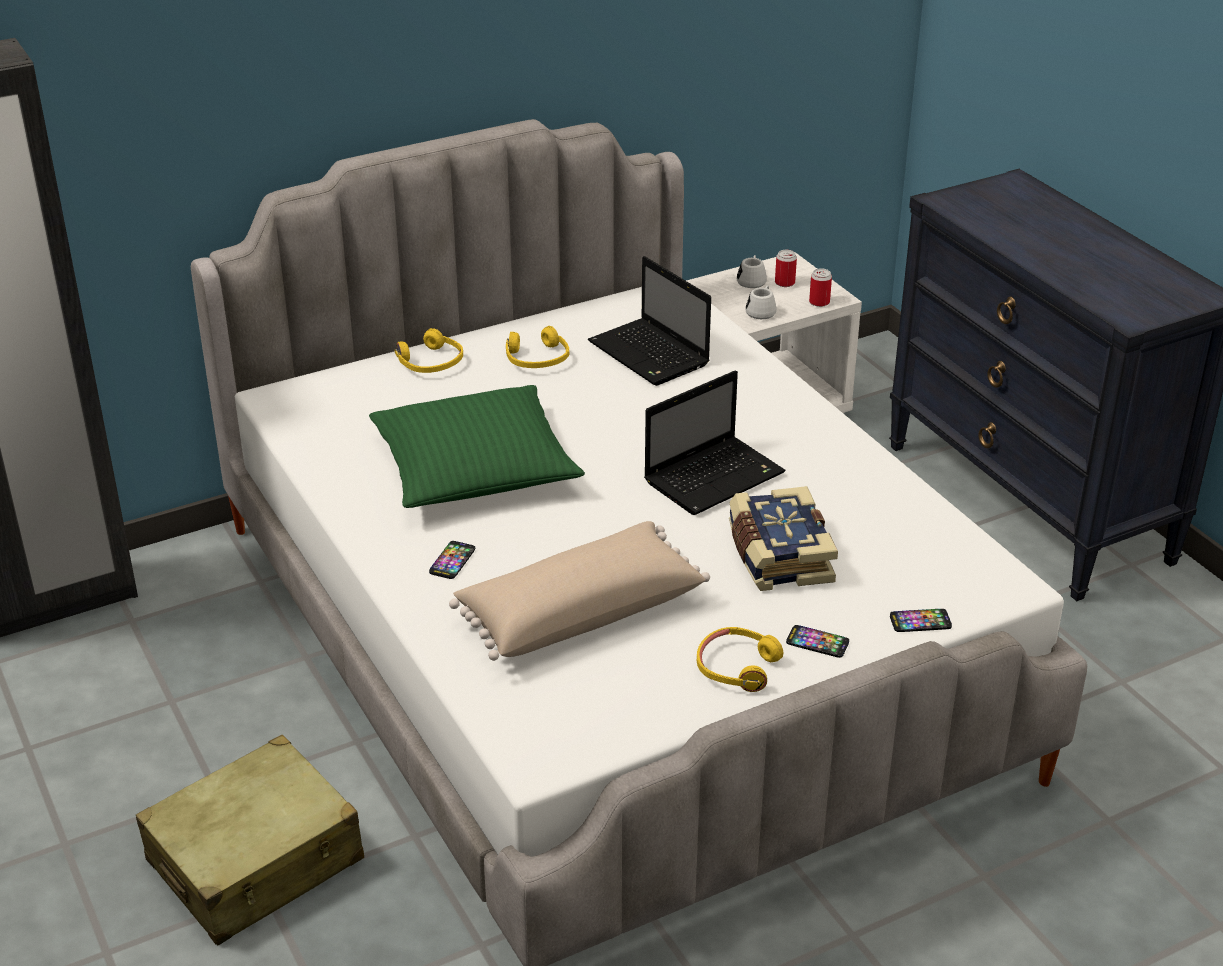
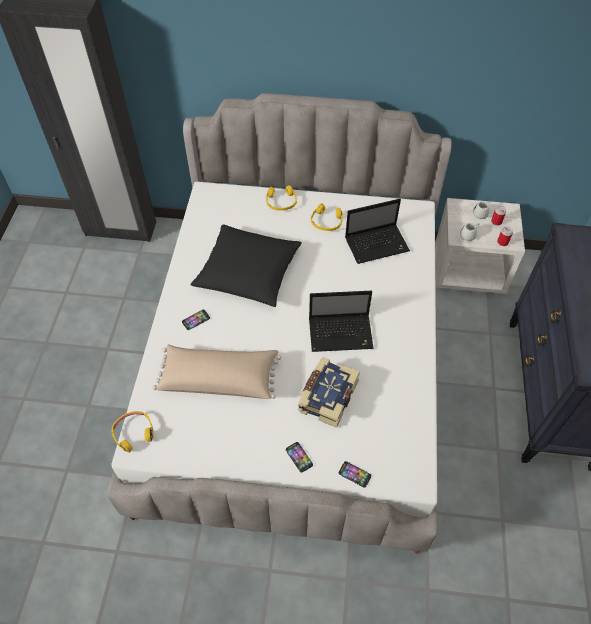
camera: 35 degrees right, 20 degrees up
beige suitcase [136,735,364,945] -> none
green pillow [369,385,585,508] -> black pillow [191,224,302,307]
laptop [588,256,711,386] -> laptop turned 105 degrees counterclockwise [345,199,410,264]
yellow headphones [697,627,784,692] -> yellow headphones moved to [111,411,154,453]

